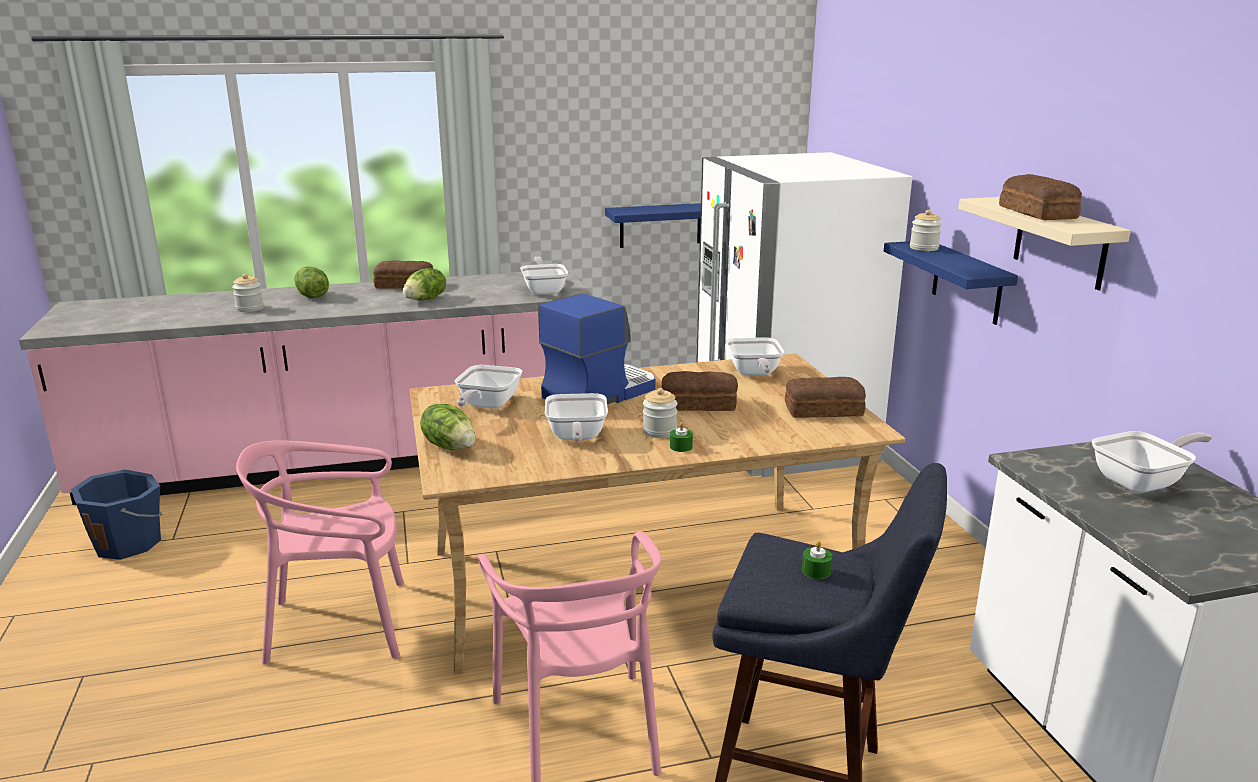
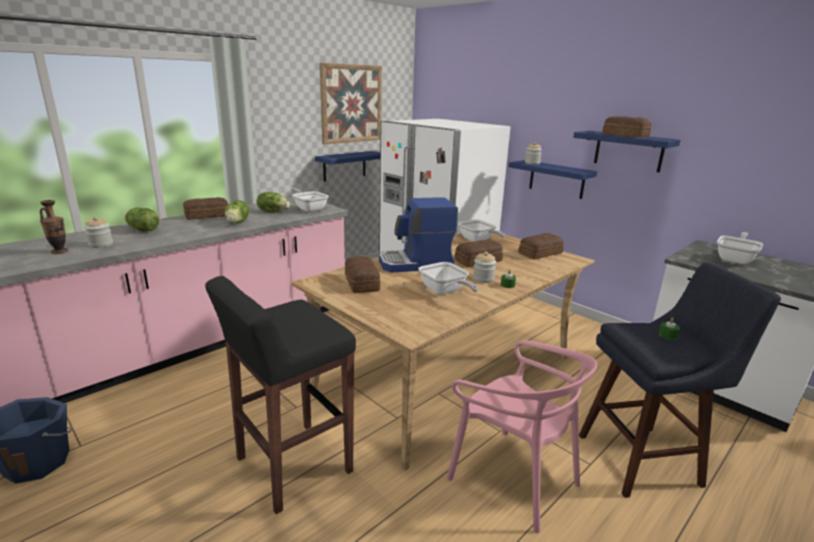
camera: 30 degrees left, 0 degrees up
pink chair [236,441,404,665] -> black stool [205,276,356,514]
lettuce [420,404,475,450] -> lettuce moved to [256,192,290,213]
frying pan [455,365,522,409] -> bread [345,256,380,293]
coffee machine [538,294,656,404] -> coffee machine turned 120 degrees counterclockwise [379,197,458,273]
beige shelf [958,197,1131,291] -> blue shelf [573,131,681,172]
none -> vase [40,200,68,254]
none -> picture [320,63,382,144]

